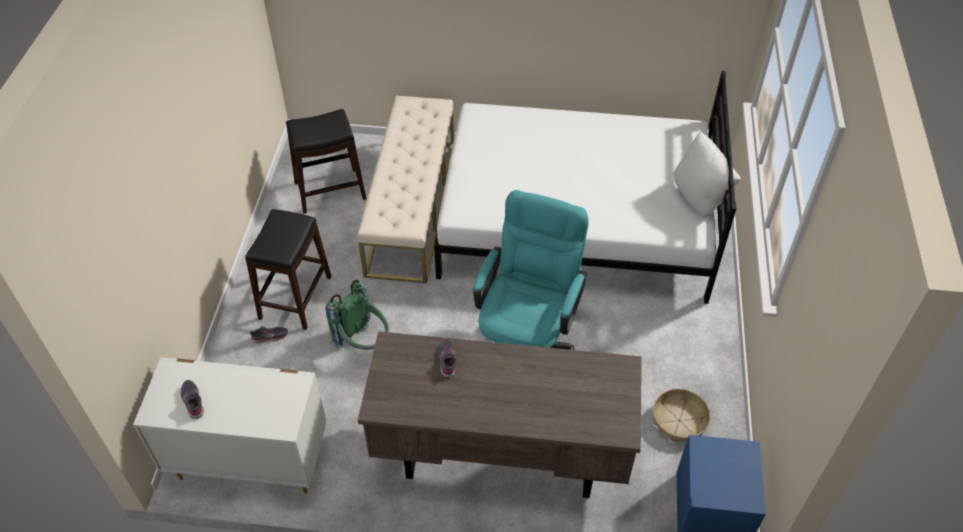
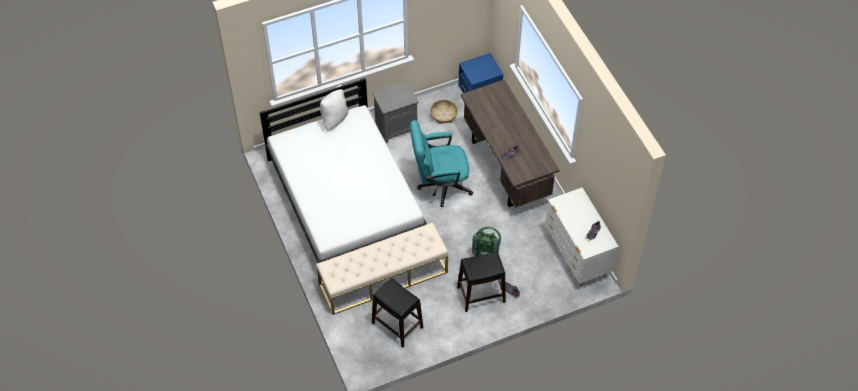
camera: 120 degrees left, 5 degrees up
none -> grey nightstand [372,81,419,143]

